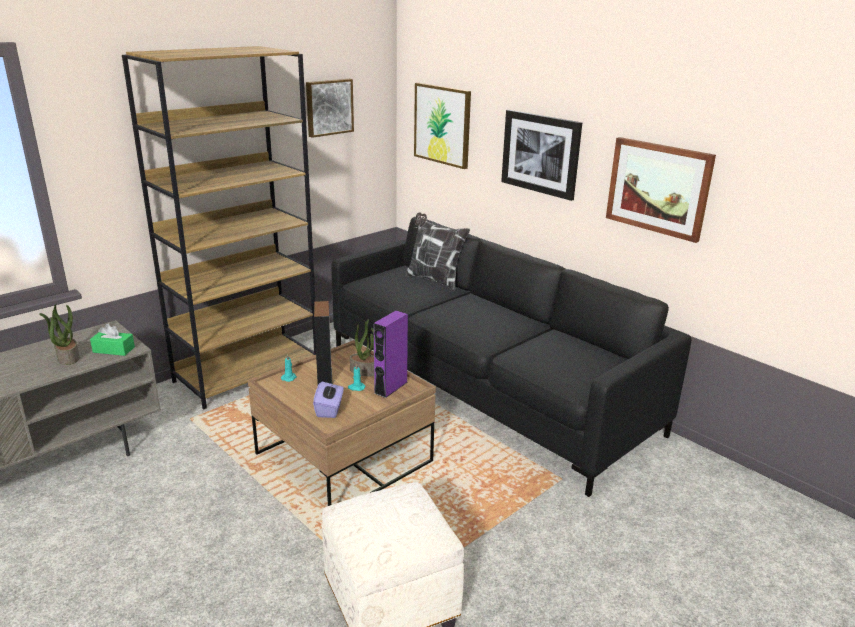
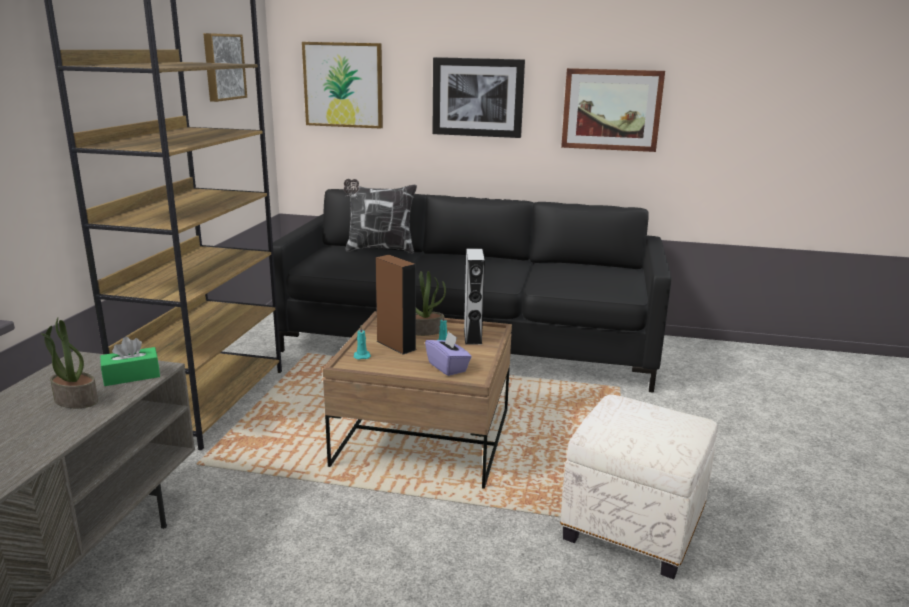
camera: 35 degrees left, 5 degrees down
purple speaker [373,310,408,398] -> grey speaker [464,248,485,345]

